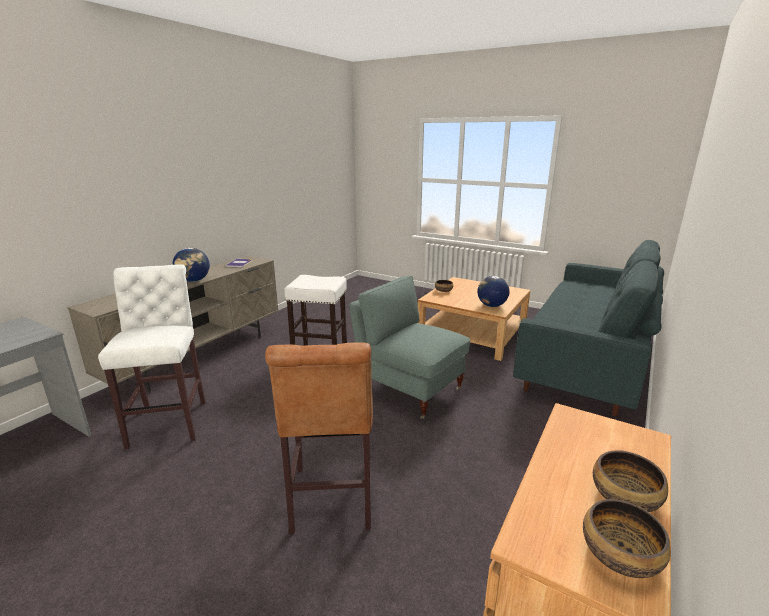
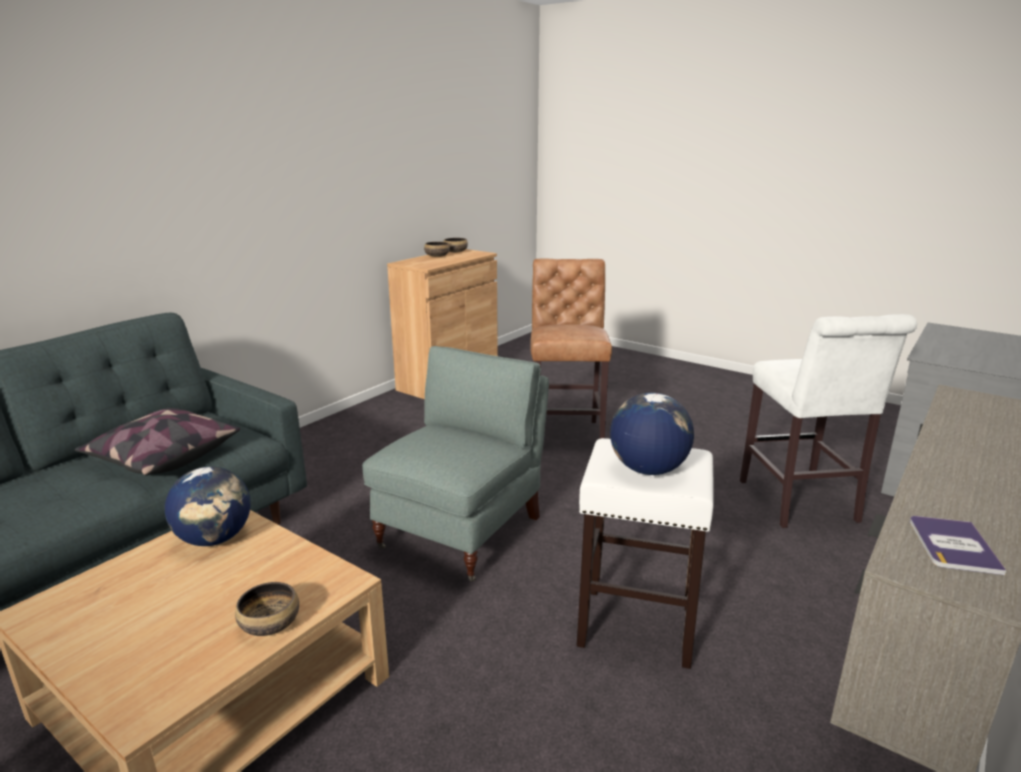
camera: 175 degrees left, 0 degrees up
globe [173,248,210,282] -> globe moved to [610,393,694,475]
grey armchair [349,276,470,419] -> grey armchair turned 105 degrees counterclockwise [362,346,549,582]
none -> pillow [75,408,240,476]

